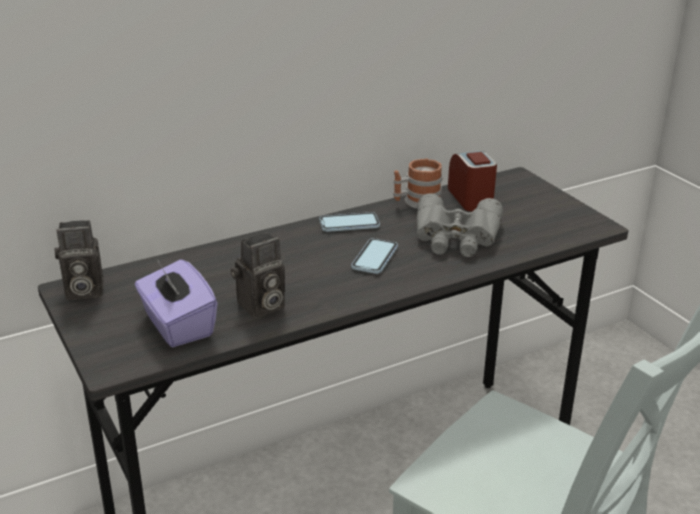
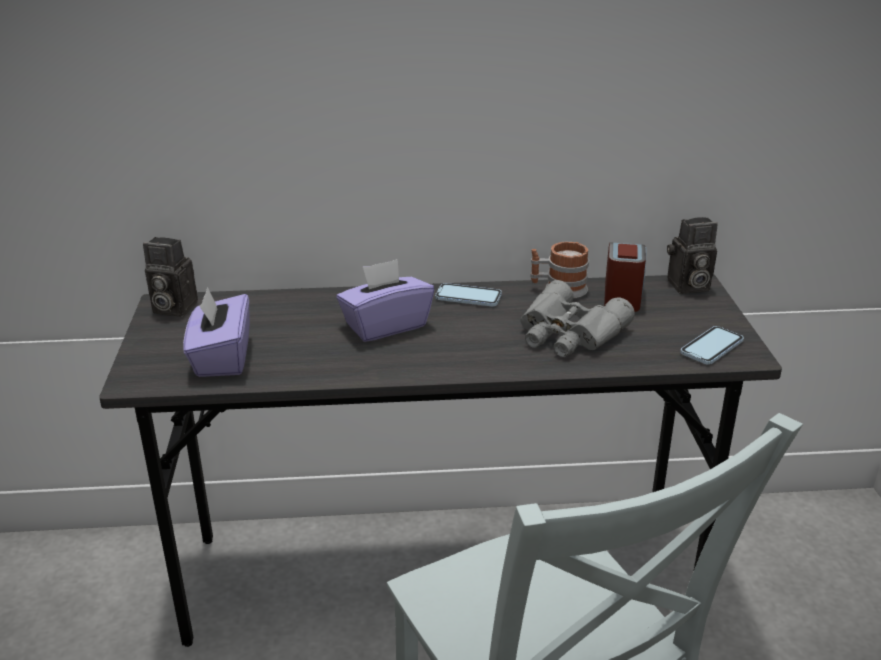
camera: 25 degrees right, 0 degrees up
camera [231,232,285,318] -> camera moved to [667,217,718,294]
phone [351,238,398,274] -> phone moved to [680,326,744,365]
none -> purple tissue box [336,259,434,342]

